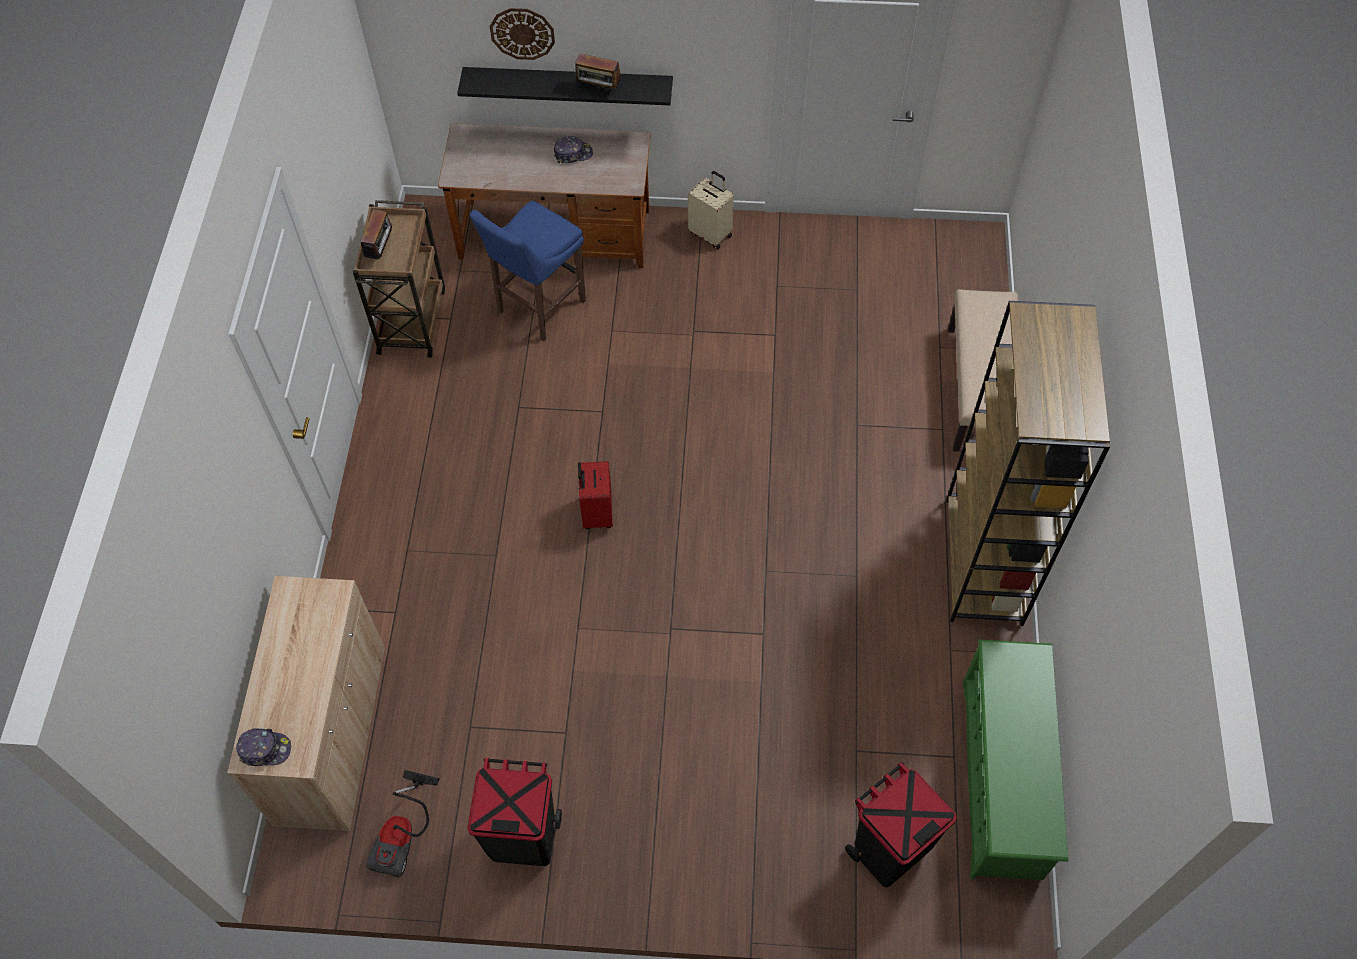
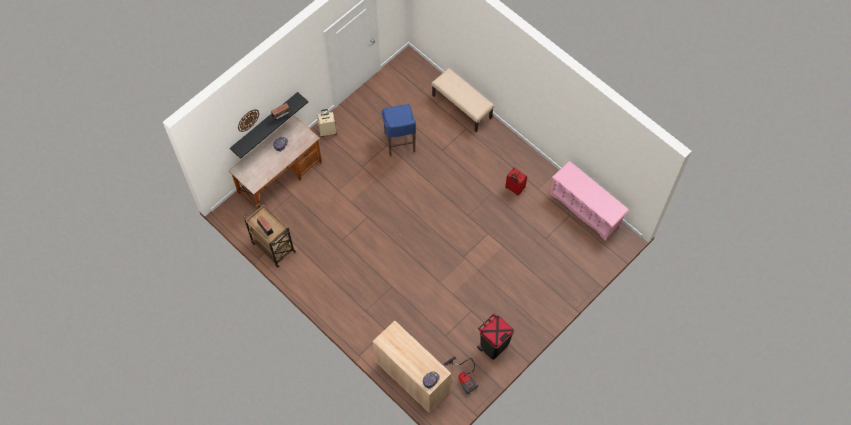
camera: 50 degrees left, 5 degrees up
blue stool [470,201,586,341] -> blue stool moved to [382,104,416,156]
red suitcase [578,461,613,529] -> red suitcase moved to [505,168,527,195]
black trash can [845,762,957,887] -> none
brown bookcase [946,301,1110,626] -> none
green shoe rack [963,639,1068,880] -> pink shoe rack [550,161,629,241]

